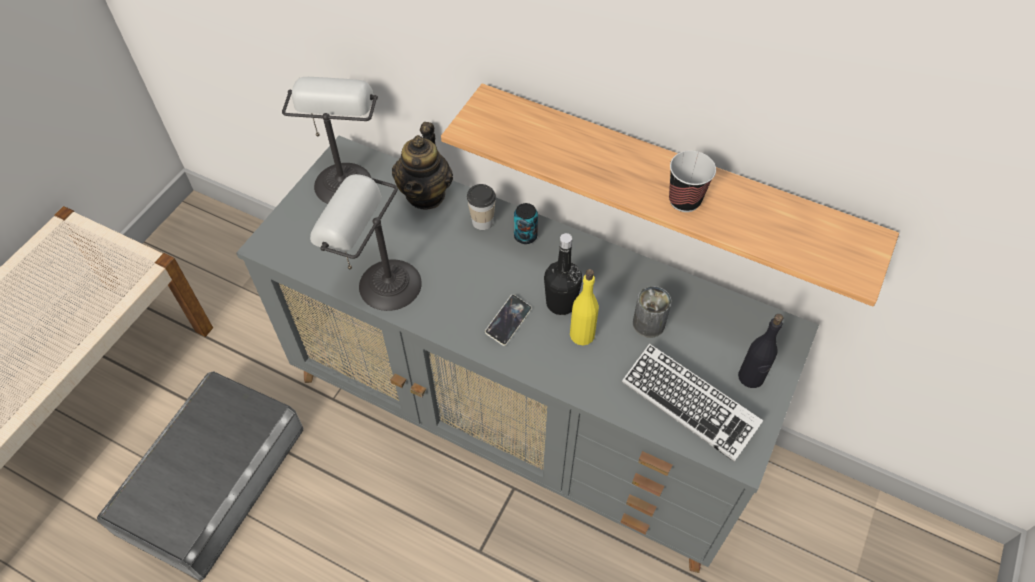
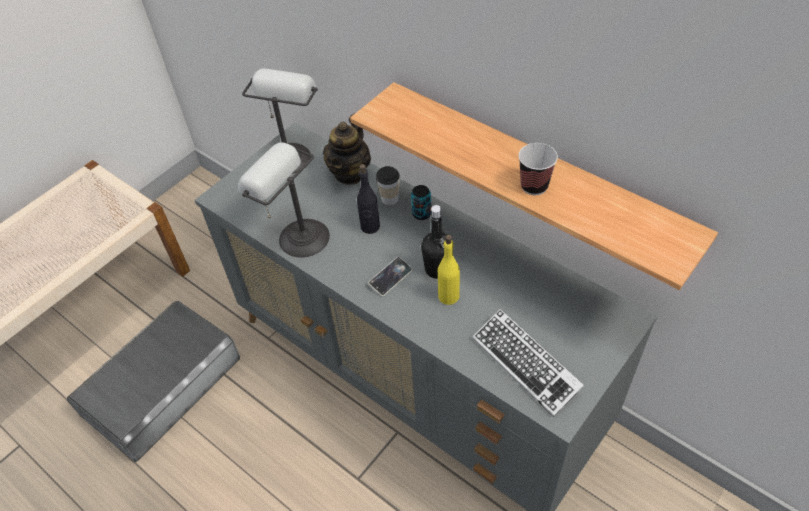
camera: 15 degrees right, 5 degrees down
can [633,286,671,338] -> none
black bottle [738,314,783,388] -> black bottle moved to [357,164,380,234]

